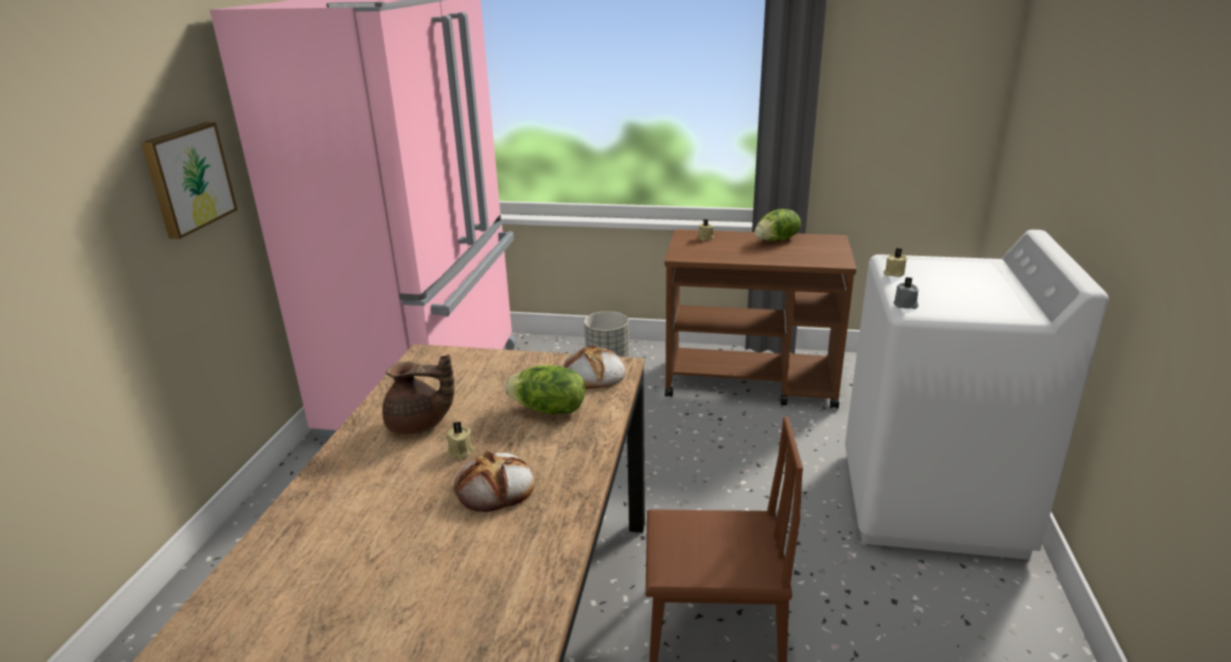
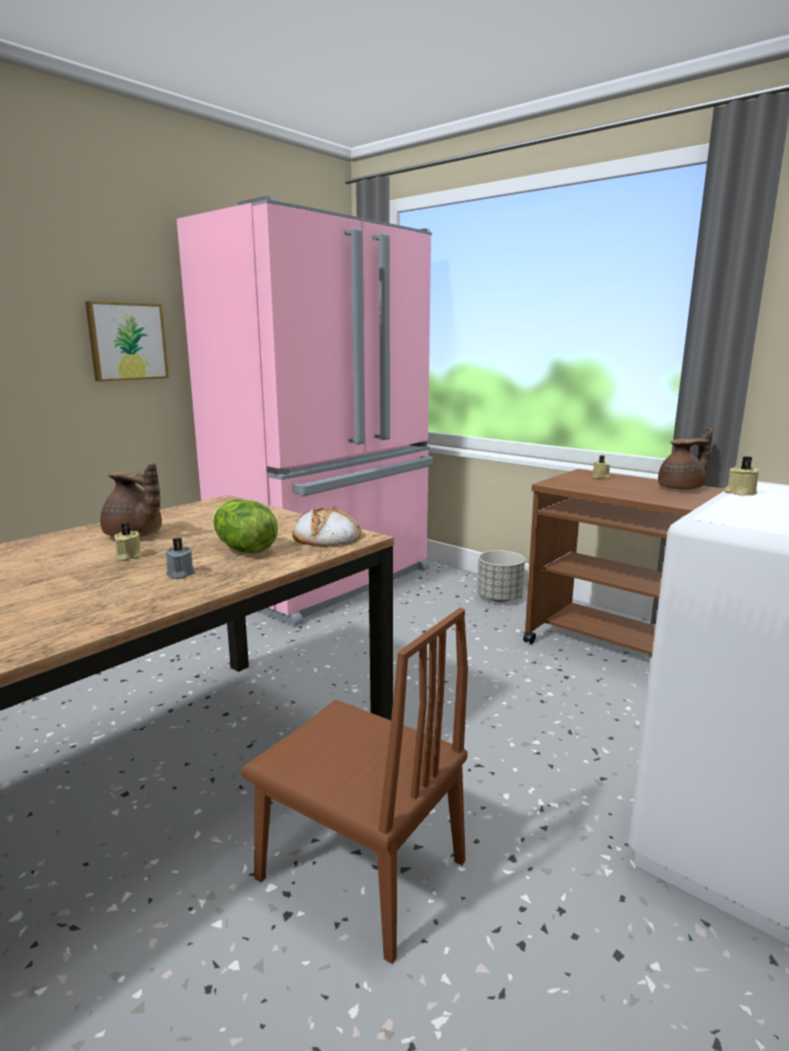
camera: 30 degrees right, 10 degrees down
bread [454,451,535,512] -> none
lettuce [755,209,801,241] -> brown teapot [658,428,713,490]
grey candle [893,277,919,309] -> grey candle moved to [166,538,195,579]

